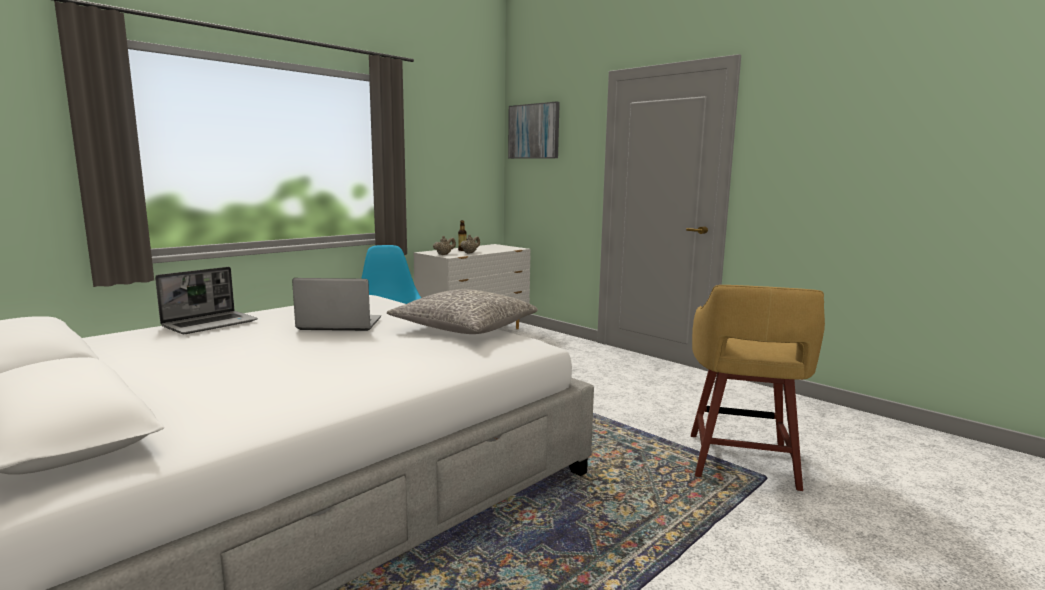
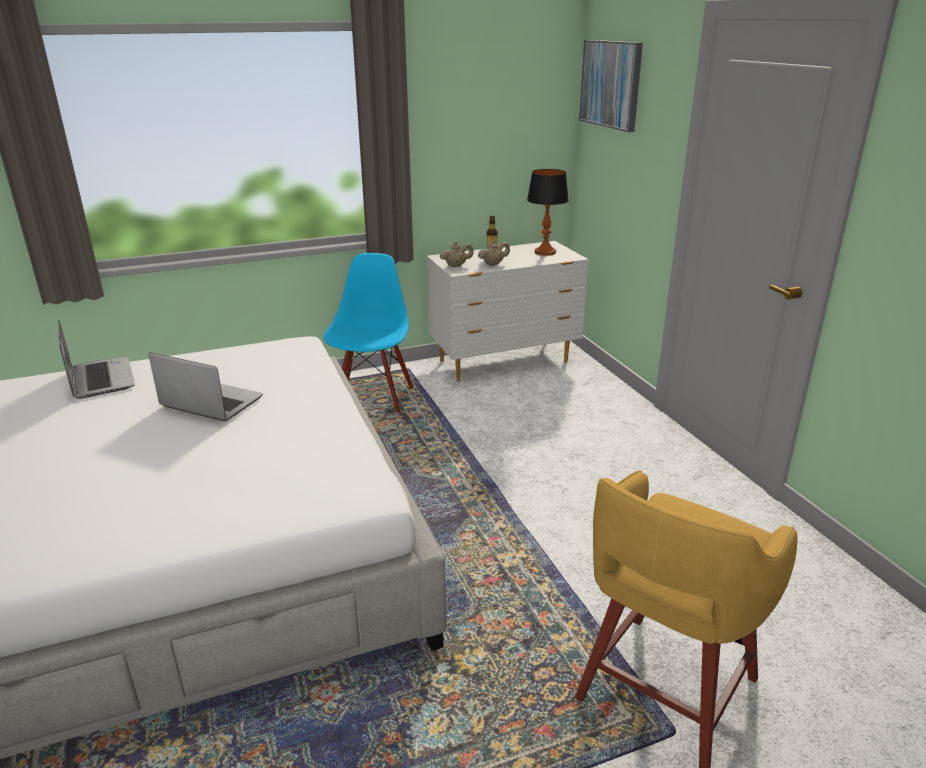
camera: 25 degrees right, 15 degrees up
laptop [155,267,257,334] -> laptop turned 90 degrees counterclockwise [58,320,135,399]
grey pillow [387,289,538,334] -> none
none -> table lamp [527,169,569,256]

